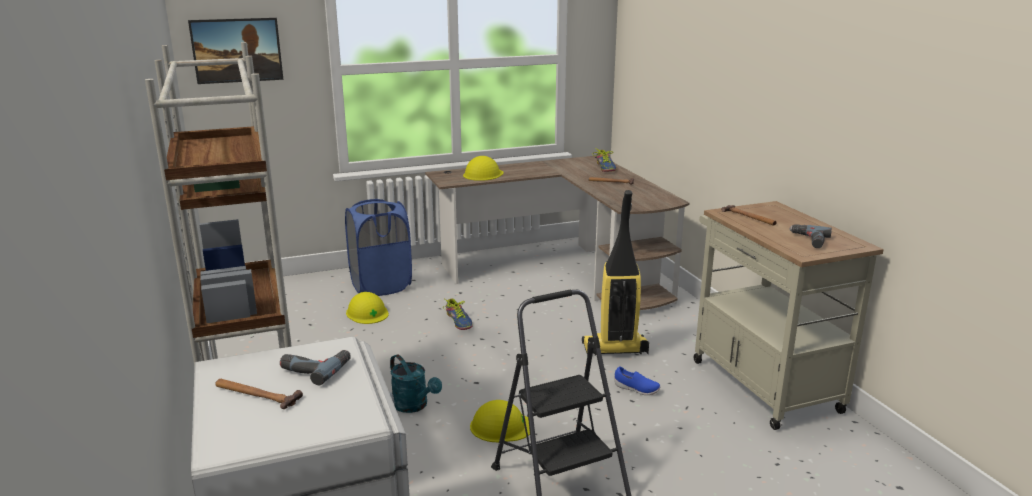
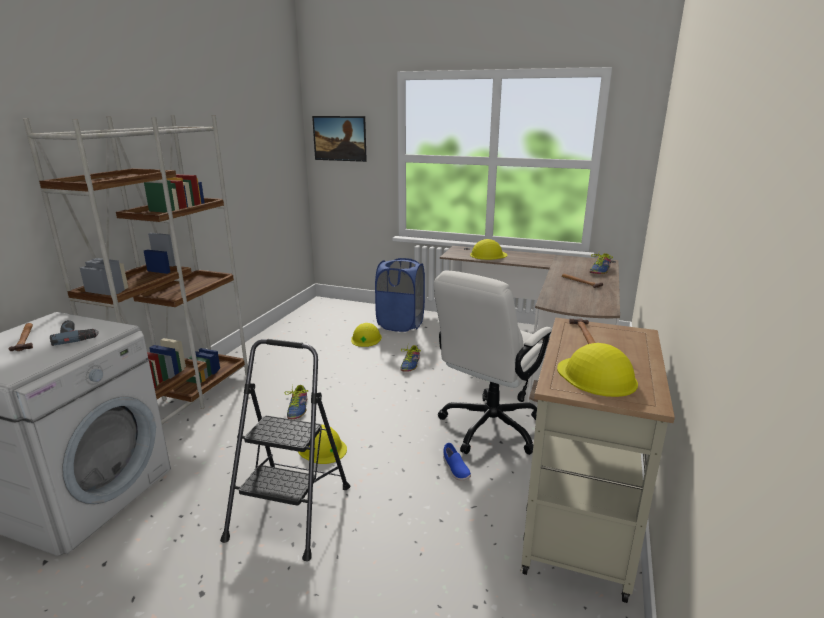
camera: 40 degrees right, 0 degrees up
turquoise watering can [390,354,442,413] -> shoe [285,385,308,419]
vacuum cleaner [582,190,649,356] -> white office chair [434,271,552,455]
power drill [789,224,832,248] -> yellow hard hat [557,343,638,397]

